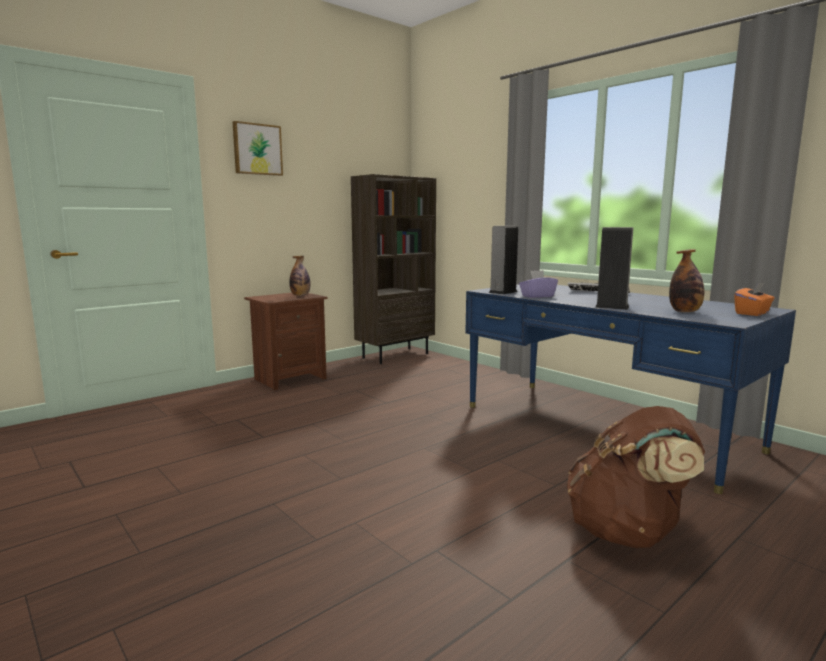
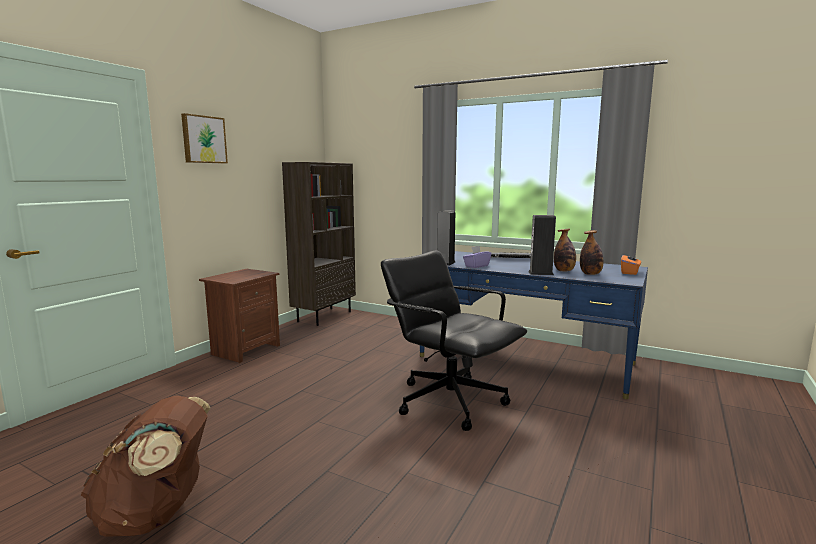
camera: 20 degrees left, 0 degrees up
bottle [290,256,310,296] -> bottle moved to [554,229,576,271]
brown backpack [567,406,705,548] -> brown backpack moved to [80,396,211,537]
none -> black office chair [381,250,527,431]

